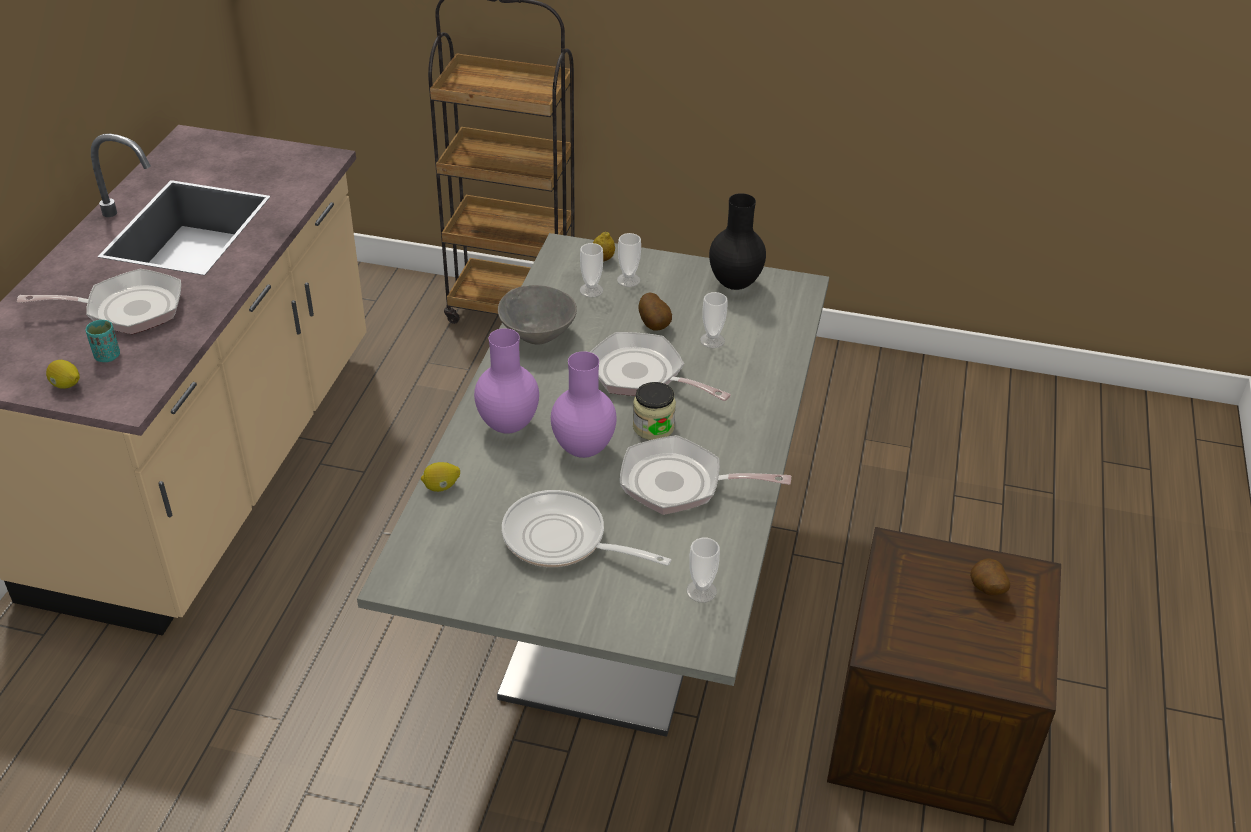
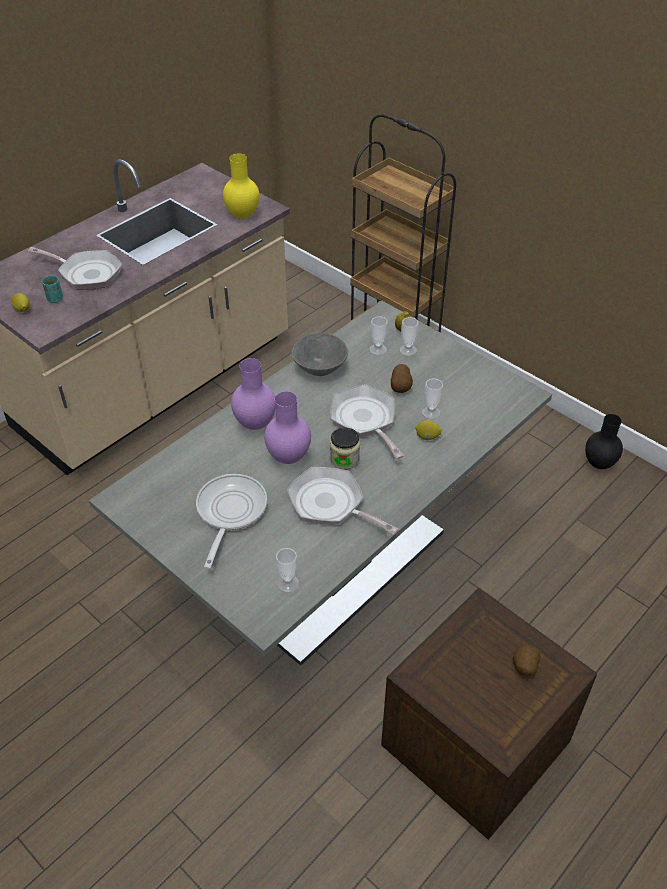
camera: 30 degrees right, 5 degrees up
lemon [421,462,460,492] -> lemon moved to [415,421,442,440]
frying pan [502,490,671,567] -> frying pan turned 45 degrees clockwise [196,474,267,569]
black vase [709,193,766,290] -> black vase moved to [585,414,623,469]
none -> yellow vase [223,153,259,219]

